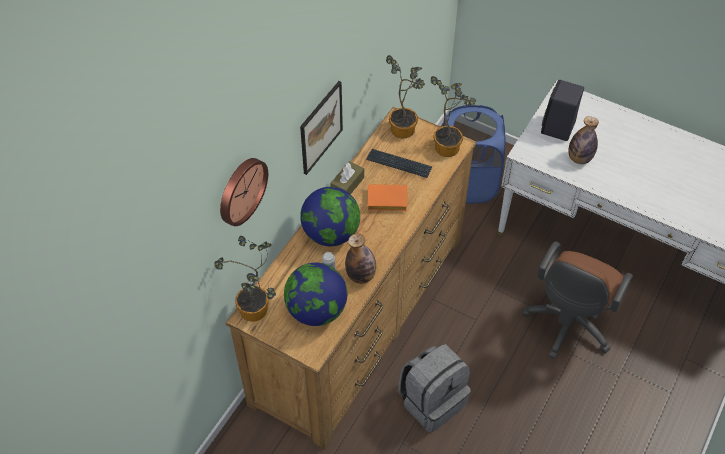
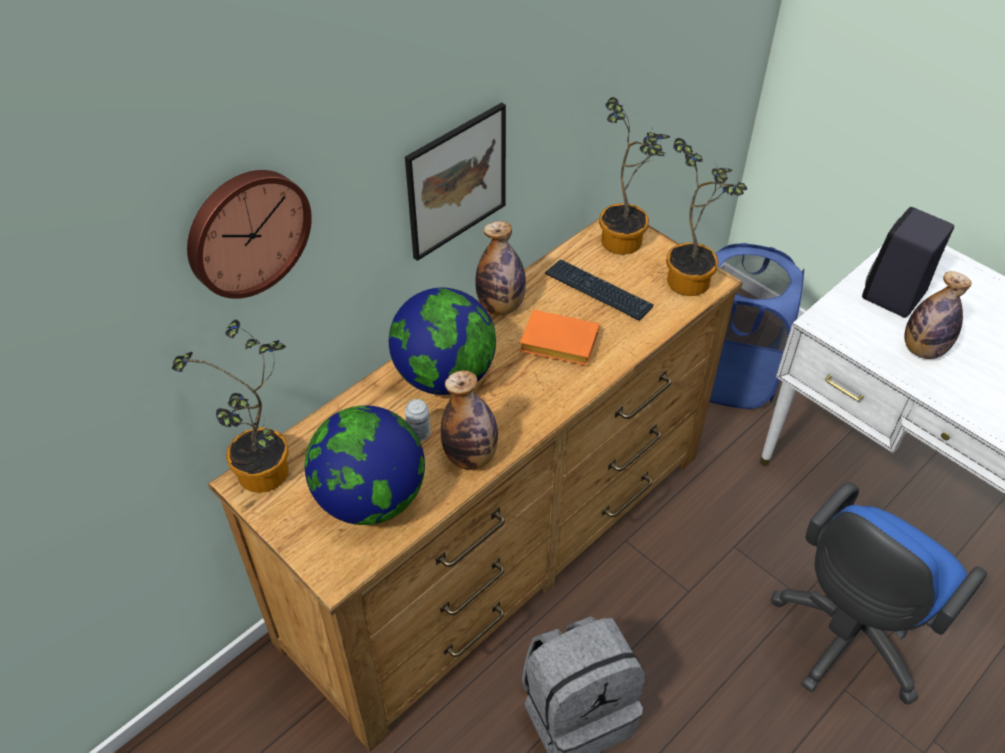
camera: 15 degrees right, 5 degrees down
brown tissue box [330,161,364,194] -> bottle [475,221,526,315]
brown office chair [522,241,633,359] -> blue office chair [771,482,987,704]

